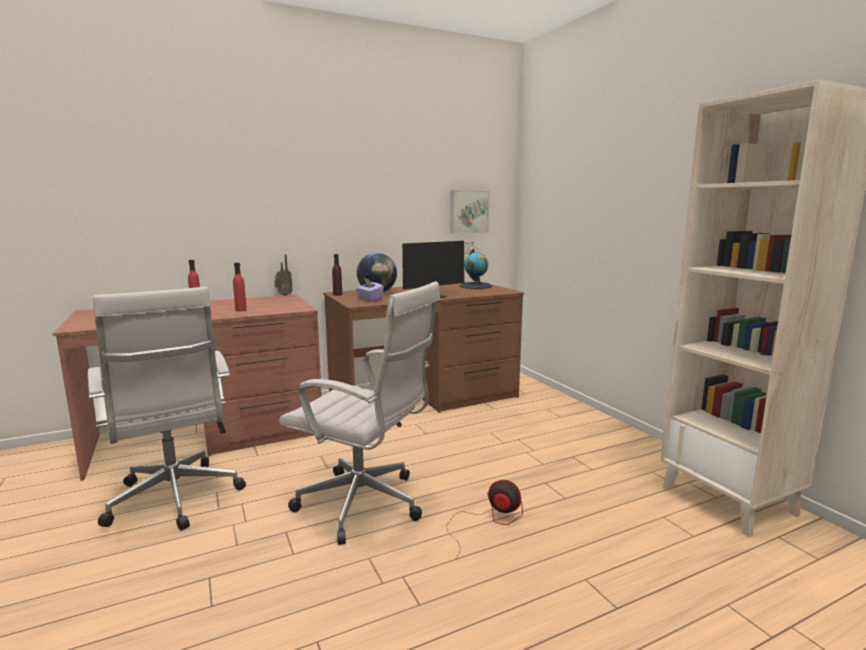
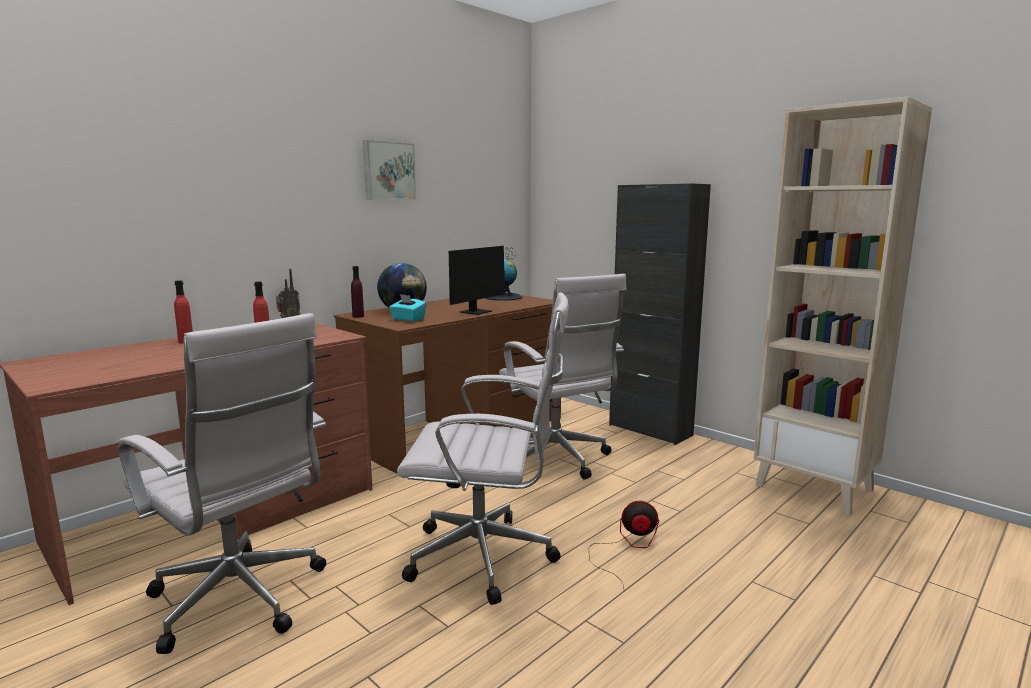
camera: 20 degrees left, 0 degrees up
purple tissue box [356,278,384,301] -> turquoise tissue box [389,294,427,322]
picture [450,190,490,234] -> picture moved to [363,140,416,200]
none -> white office chair [499,274,626,480]
none -> black cabinet [609,183,711,445]

